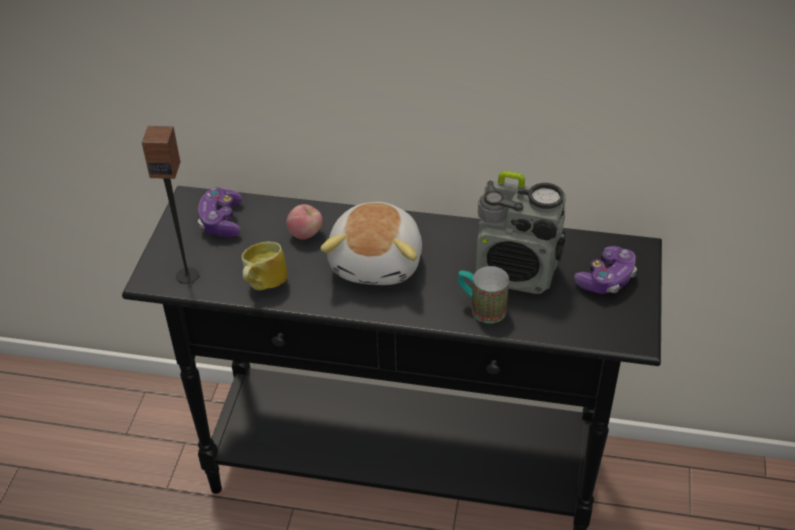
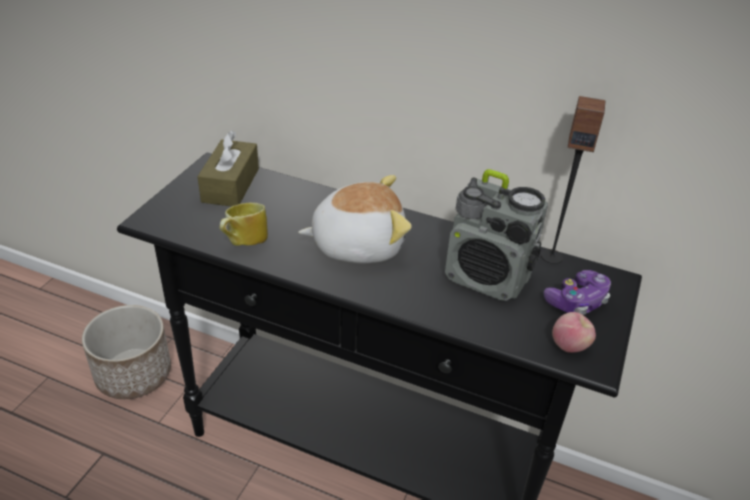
camera: 10 degrees right, 5 degrees down
speaker [142,126,199,284] -> speaker moved to [541,96,605,264]
game controller [198,188,243,237] -> brown tissue box [197,130,259,207]
apple [287,204,323,240] -> apple moved to [552,312,596,353]
plush toy [320,202,422,285] -> plush toy turned 120 degrees counterclockwise [298,175,412,263]
mug [458,266,509,323] -> none
none -> planter [82,305,171,399]

